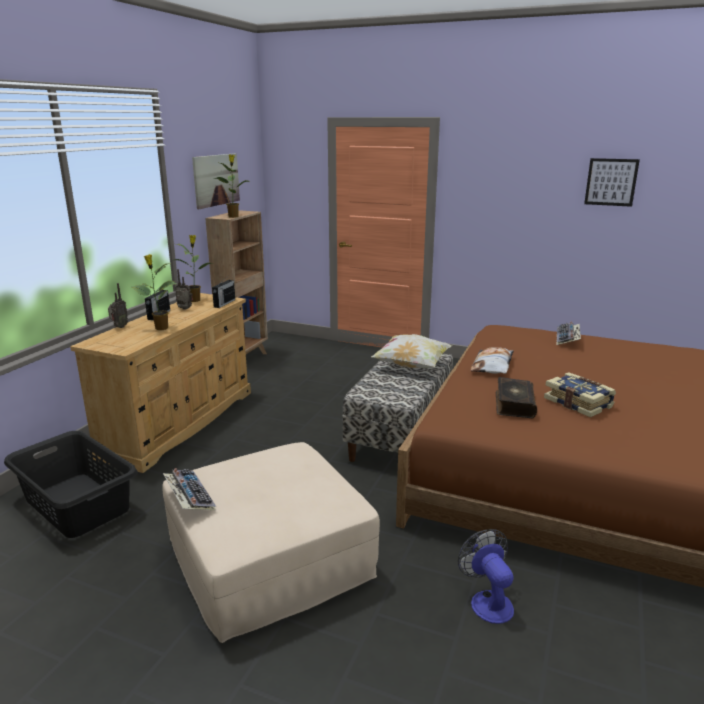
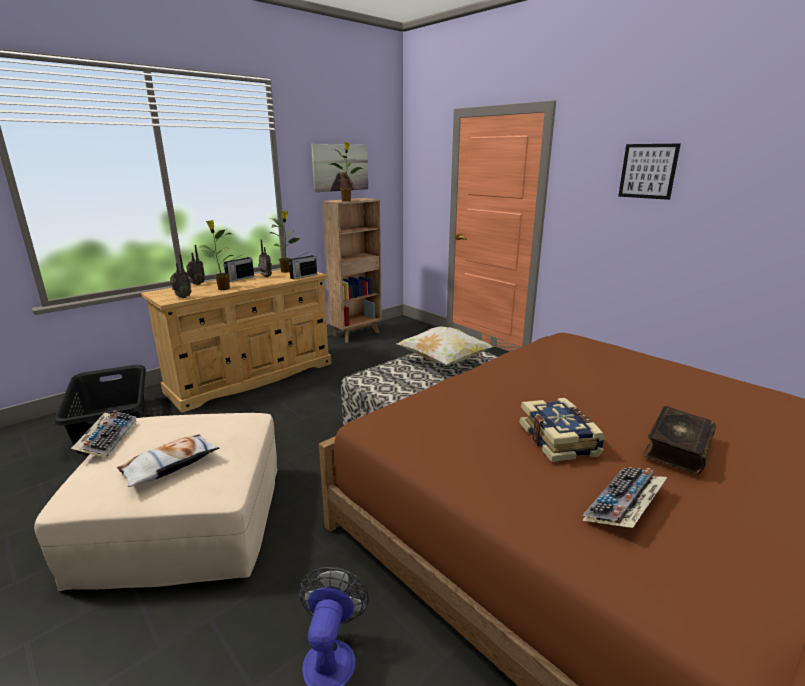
camera: 25 degrees right, 0 degrees up
pillow [470,347,513,374] -> pillow moved to [116,434,220,487]
book [496,377,537,418] -> book moved to [644,406,716,474]
keyboard [557,321,581,345] -> keyboard moved to [582,467,668,528]
picture [584,158,640,207] -> picture moved to [618,144,681,200]
none -> radio [170,254,192,298]

